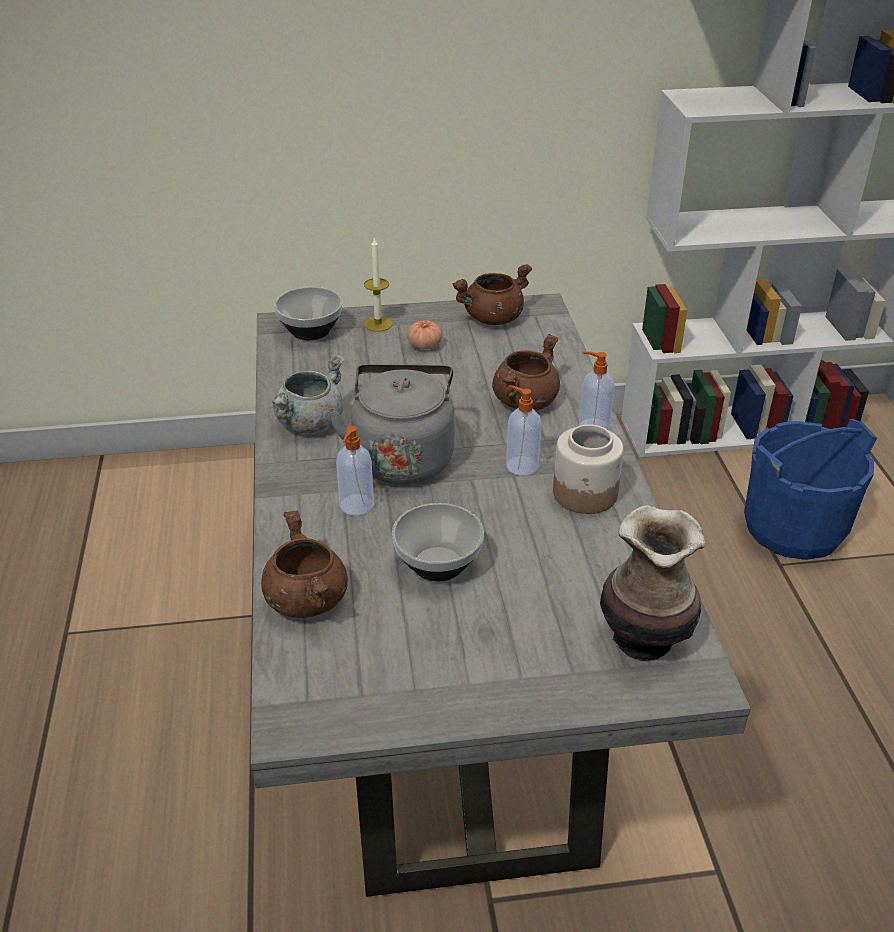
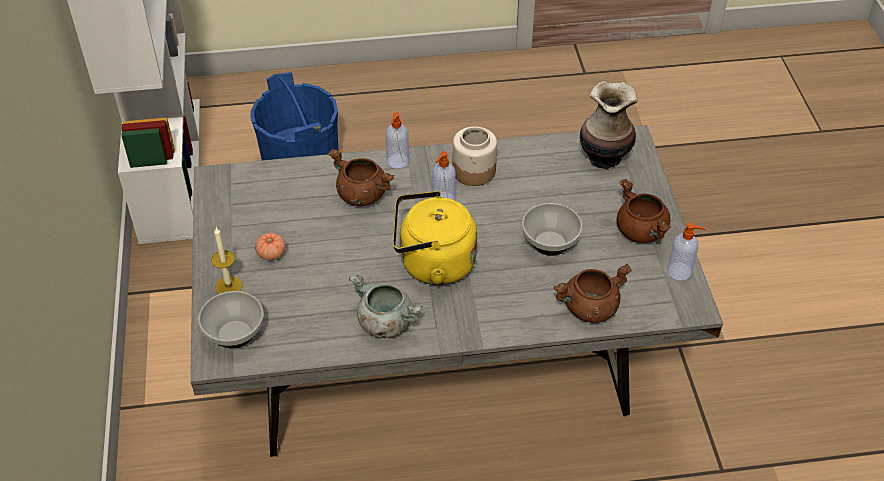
camera: 90 degrees left, 10 degrees up
grey kettle [328,364,454,484] -> yellow kettle [393,191,477,285]
soap dispenser [336,426,374,515] -> soap dispenser moved to [667,223,706,281]
brown cooking pot [452,264,532,325] -> brown cooking pot moved to [617,179,671,243]

